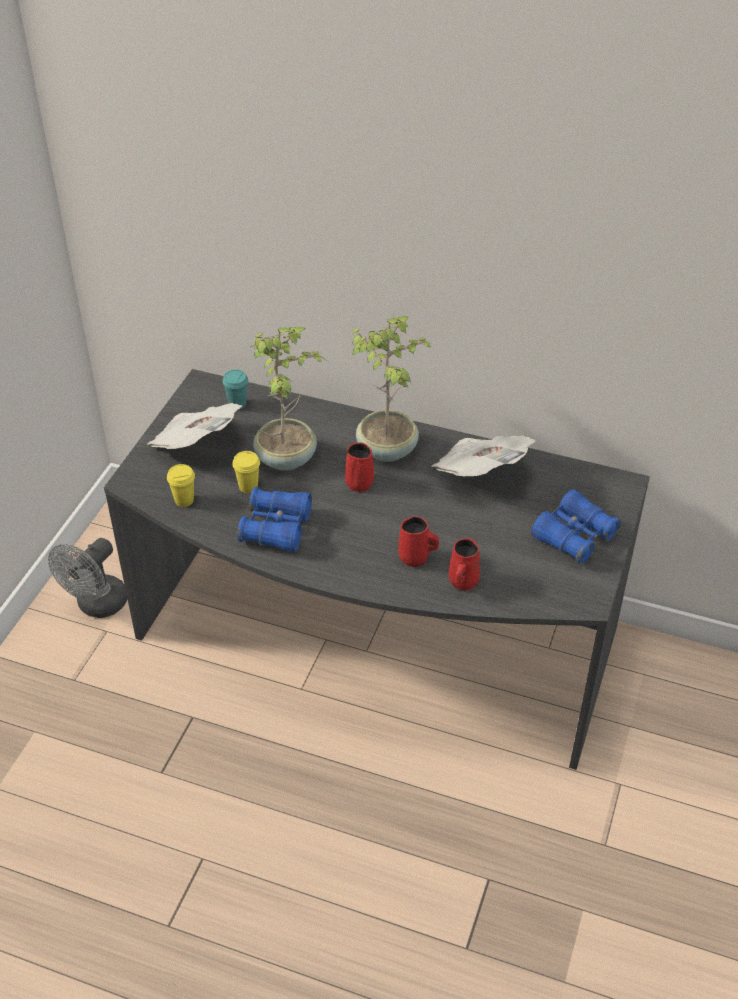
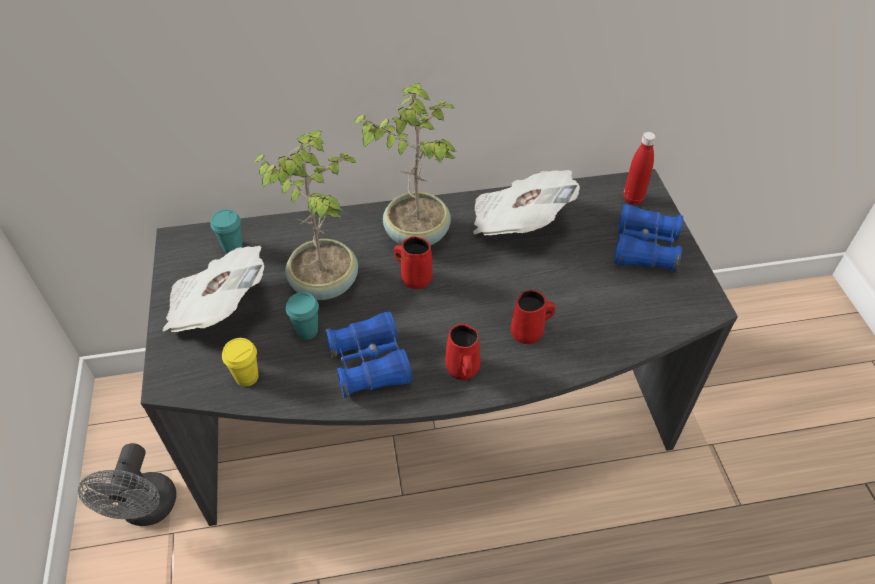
camera: 30 degrees left, 5 degrees up
yellow cup [232,451,260,493] -> turquoise cup [286,292,319,340]
red mug [449,538,480,590] -> red mug moved to [445,324,480,380]
none -> red bottle [623,132,656,205]

